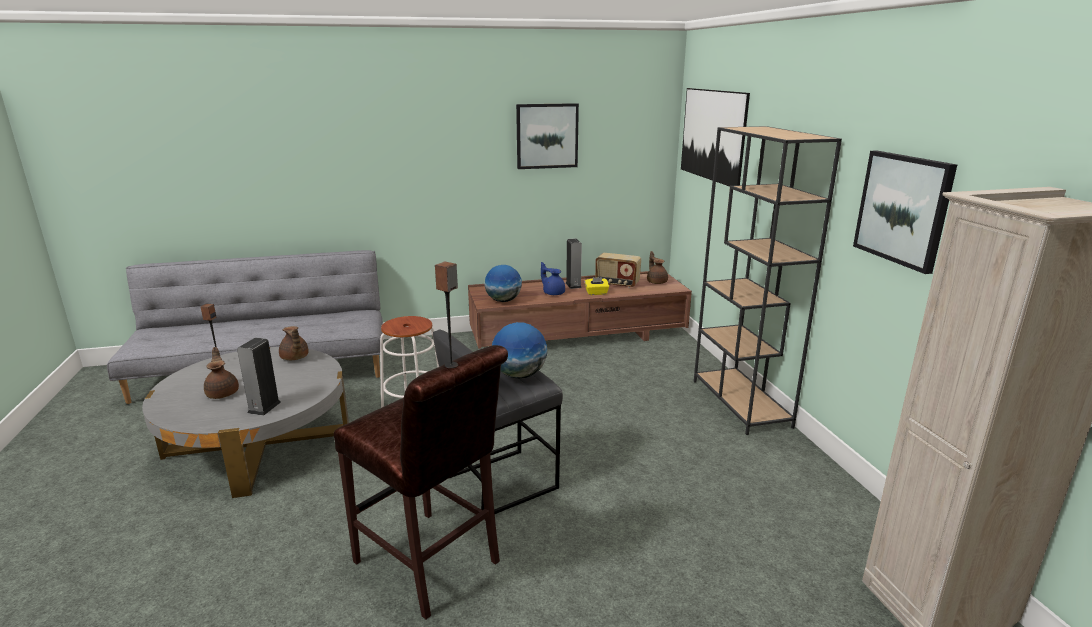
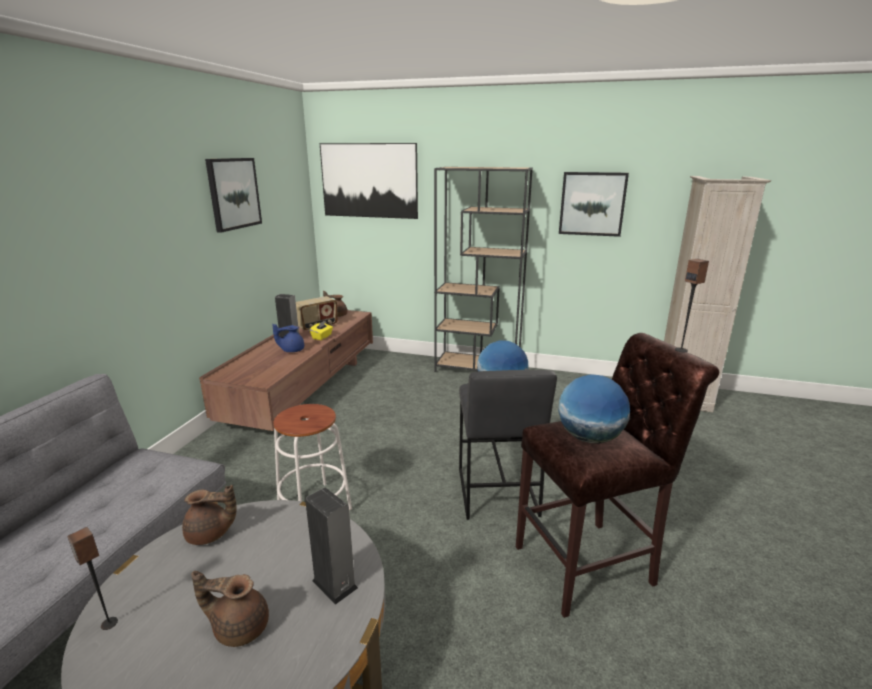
camera: 60 degrees left, 0 degrees up
globe [485,265,522,302] -> globe moved to [558,374,630,444]

